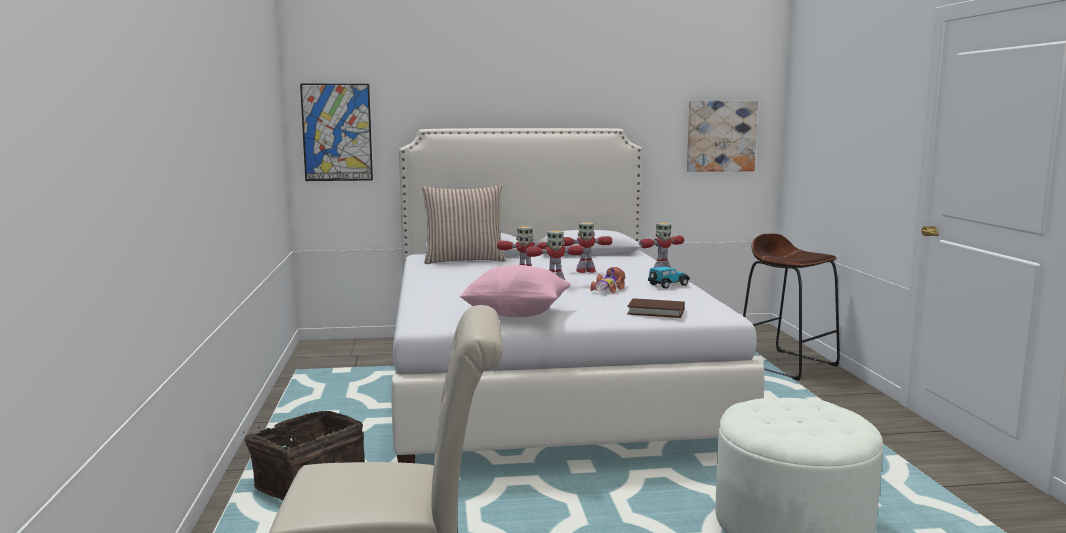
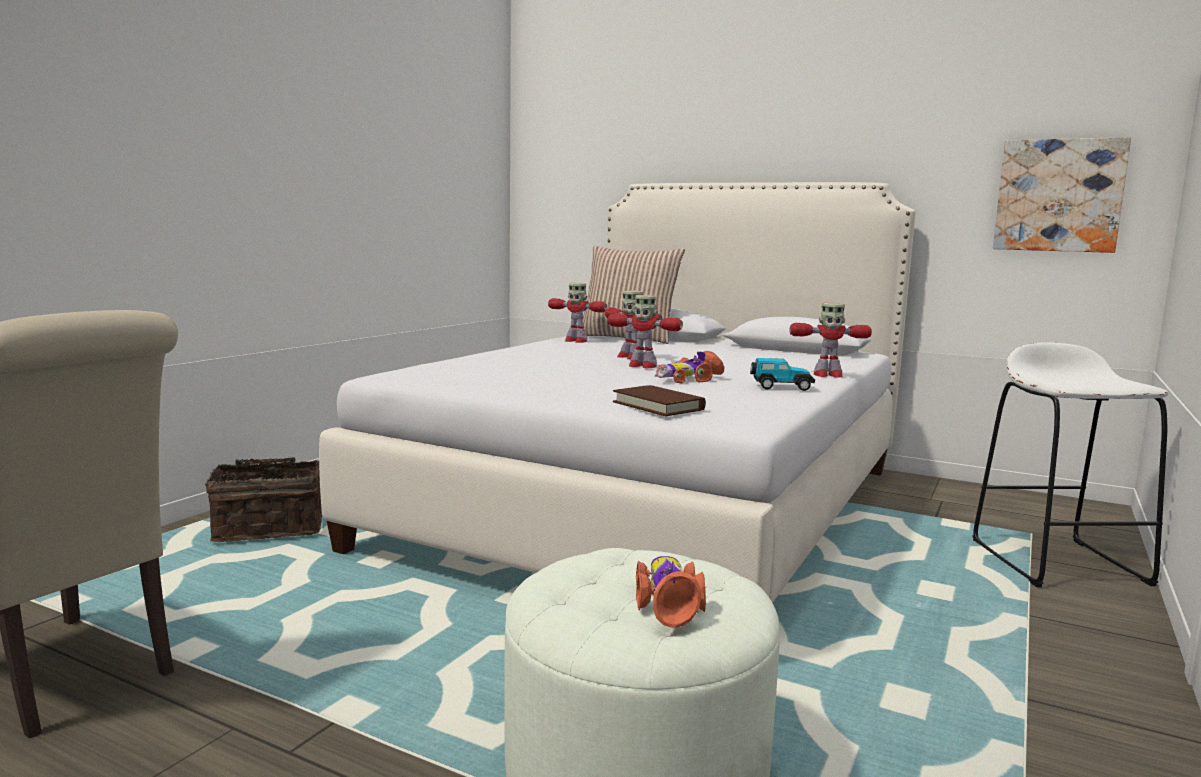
camera: 35 degrees right, 0 degrees up
picture [300,84,373,181] -> none
pink pillow [459,265,571,317] -> none
toy robot [563,222,612,273] -> toy robot moved to [548,283,607,343]
brown stool [743,233,840,381] -> white stool [972,342,1168,587]
none -> toy car [636,556,706,628]

